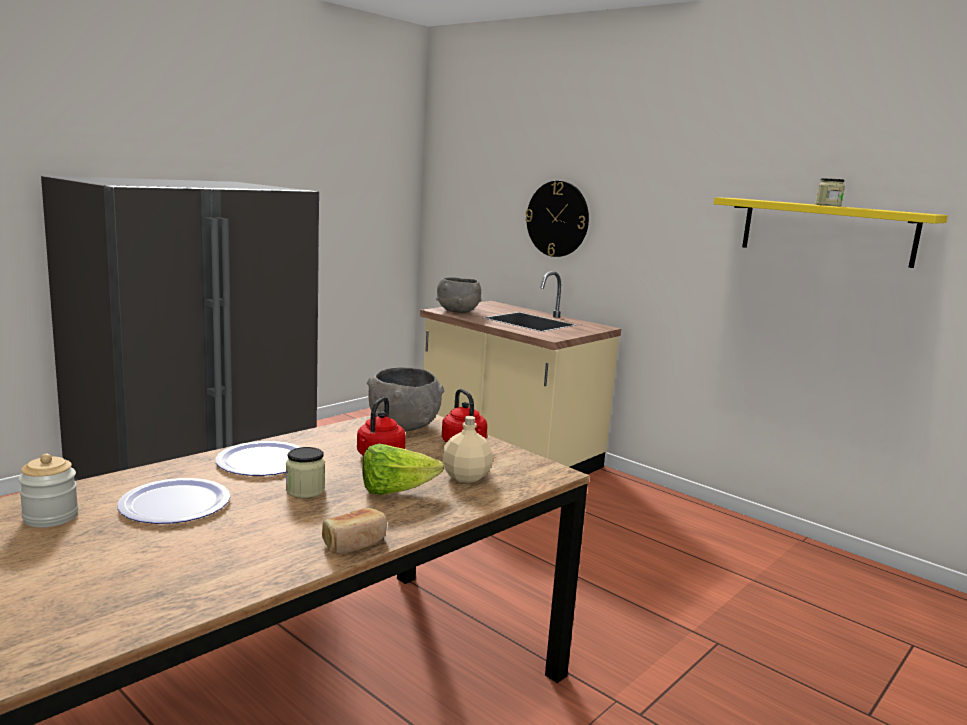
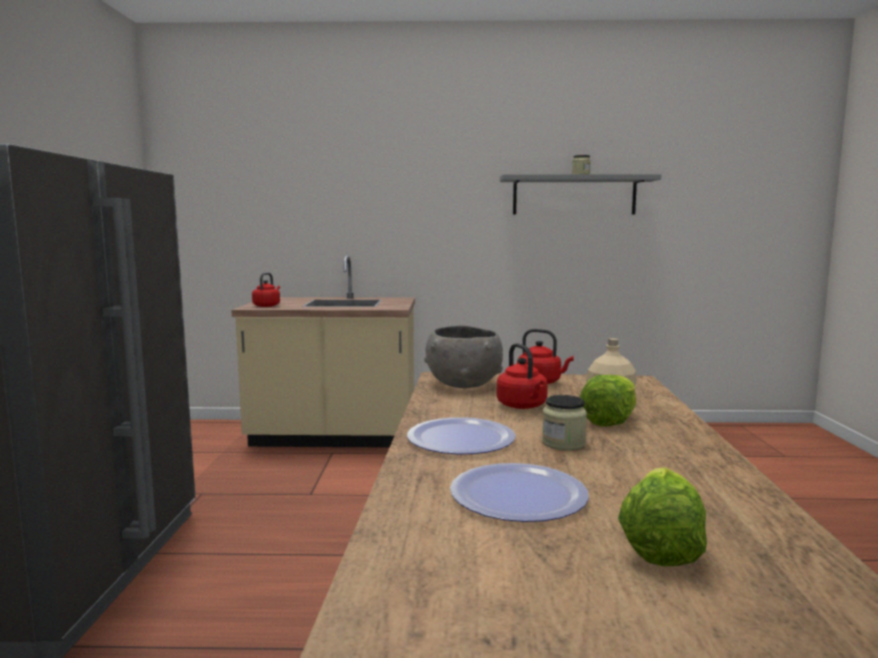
camera: 40 degrees left, 5 degrees down
jar [18,454,79,528] -> none
bread [322,508,387,553] -> none
grey bowl [436,278,481,313] -> red kettle [252,273,280,307]
wall clock [525,181,589,257] -> none
yellow shelf [714,197,948,268] -> grey shelf [500,174,661,214]
none -> lettuce [618,467,707,567]

